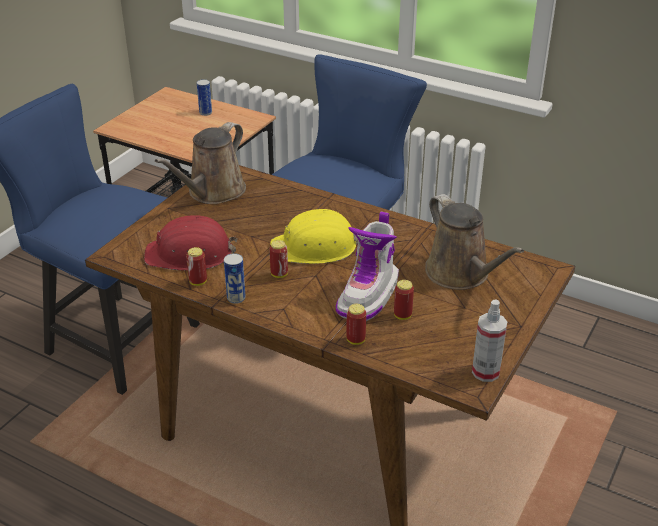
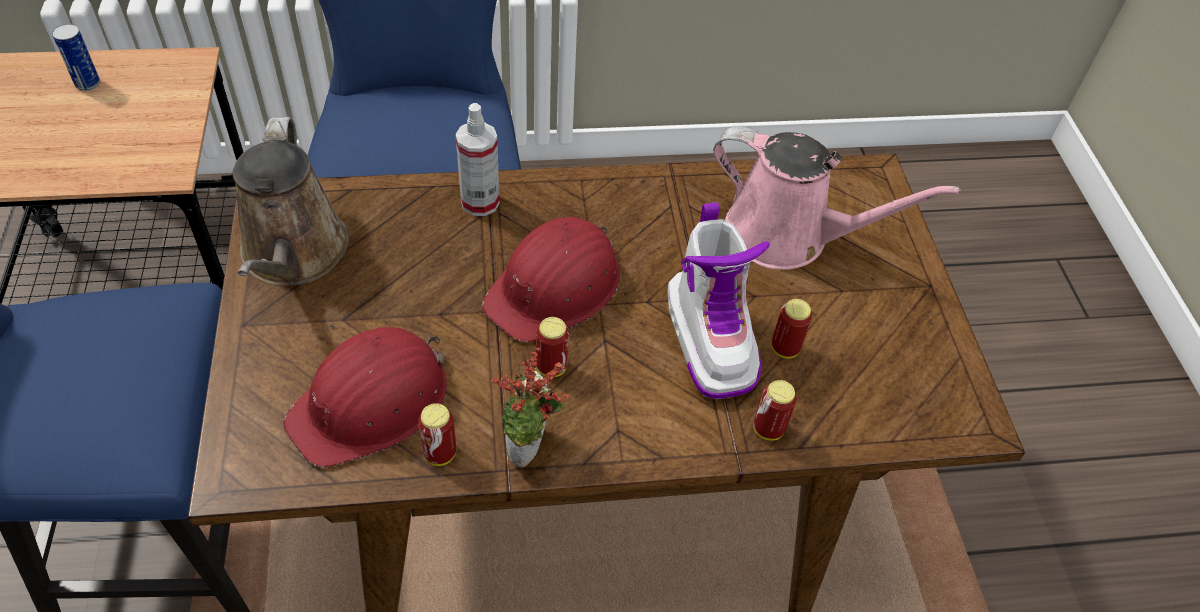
camera: 40 degrees left, 15 degrees up
can [224,253,246,304] -> potted plant [492,347,568,467]
yellow hard hat [270,208,360,264] -> red hard hat [482,217,620,342]
brown watering can [425,194,524,290] -> pink watering can [713,126,960,270]
spray bottle [472,300,507,382] -> spray bottle moved to [456,103,500,216]

